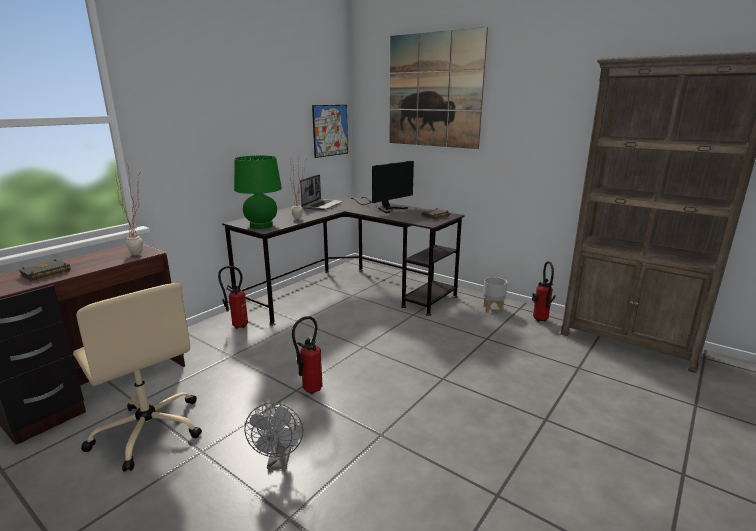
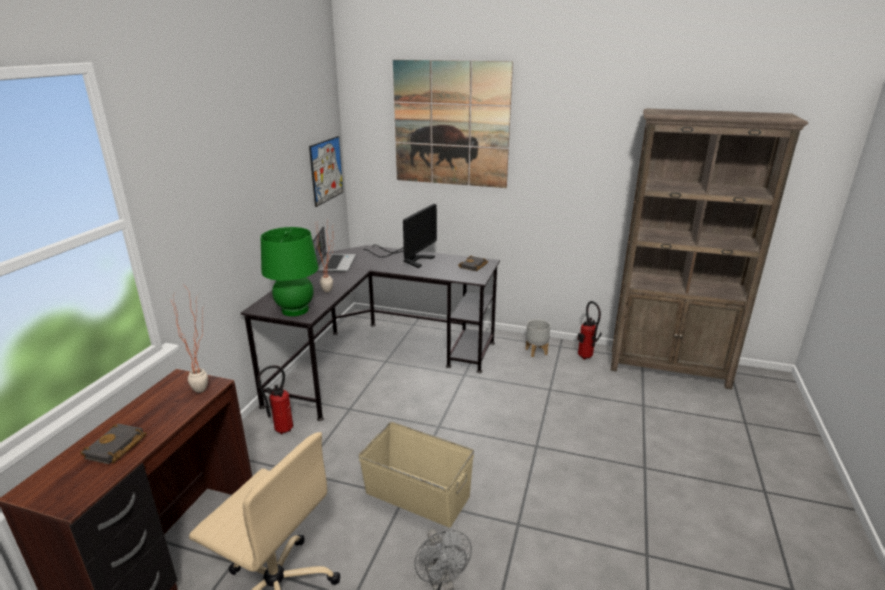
camera: 20 degrees left, 5 degrees up
fire extinguisher [292,316,323,394] -> beige storage box [358,422,474,527]

